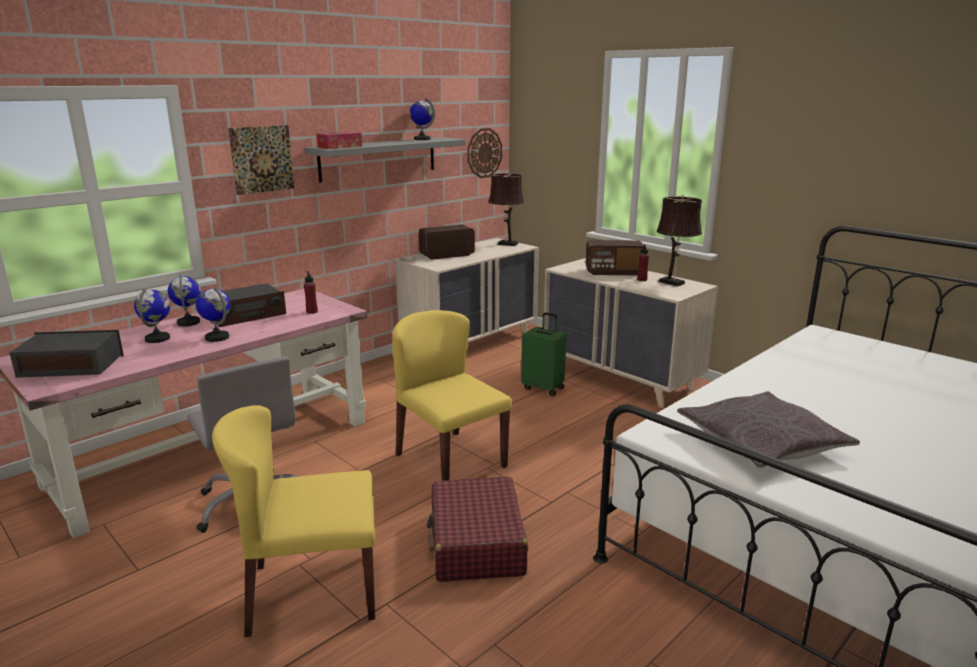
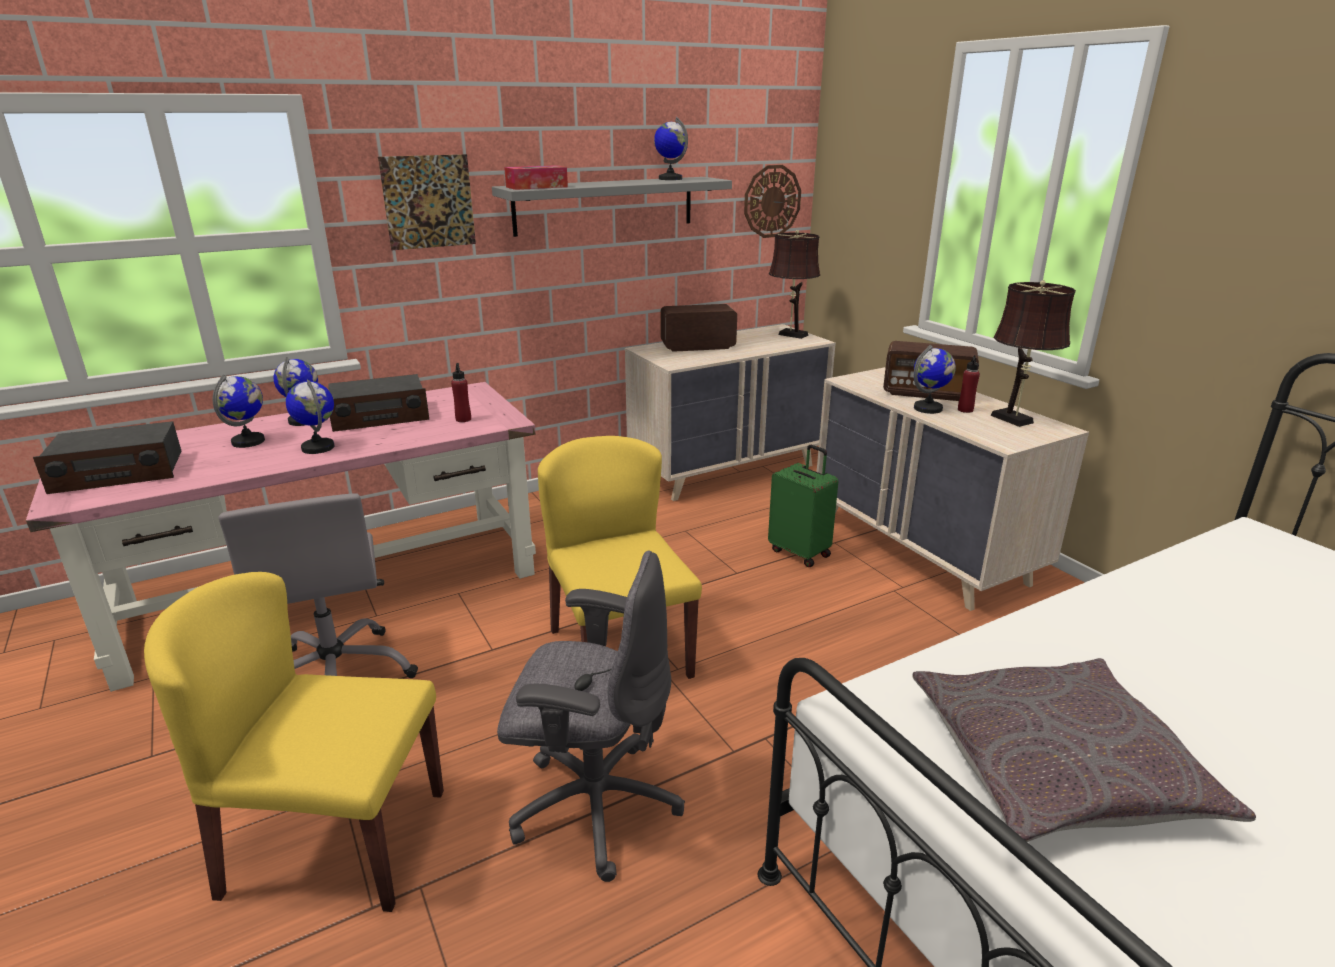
camera: 15 degrees right, 5 degrees up
radio [9,330,124,378] -> radio turned 150 degrees clockwise [33,421,181,494]
red suitcase [427,477,528,582] -> grey office chair [497,550,685,882]
none -> globe [914,345,956,414]

